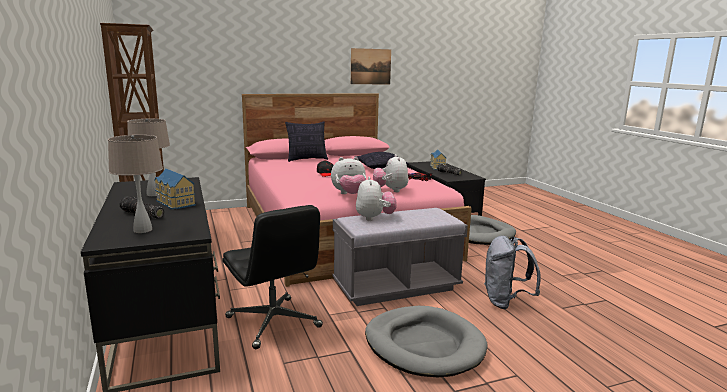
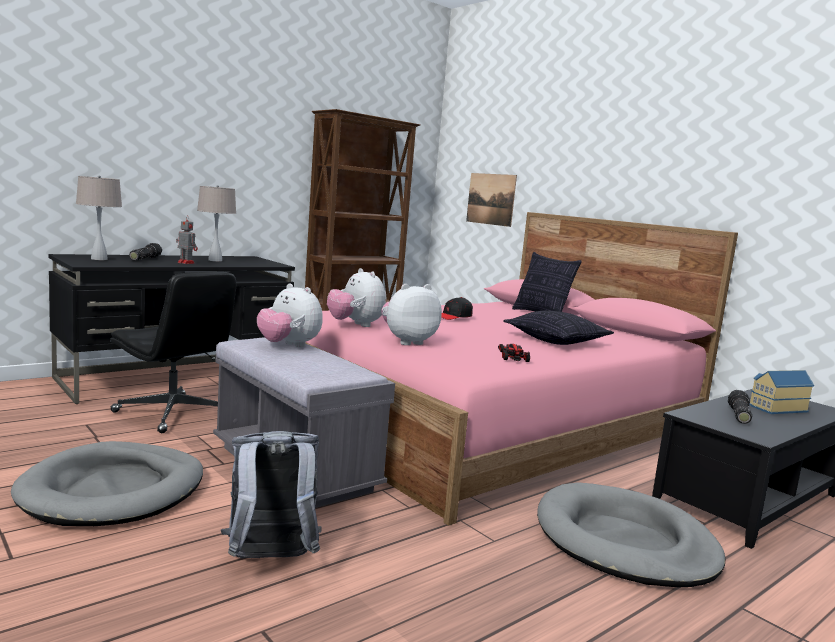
camera: 70 degrees right, 5 degrees down
toy house [154,169,196,209] -> toy robot [176,216,198,264]
black office chair [222,205,323,349] -> black office chair turned 90 degrees counterclockwise [110,271,236,433]
picture [351,48,391,84] -> picture moved to [466,173,517,227]
plush toy [356,176,396,221] -> plush toy turned 60 degrees clockwise [257,283,322,347]

